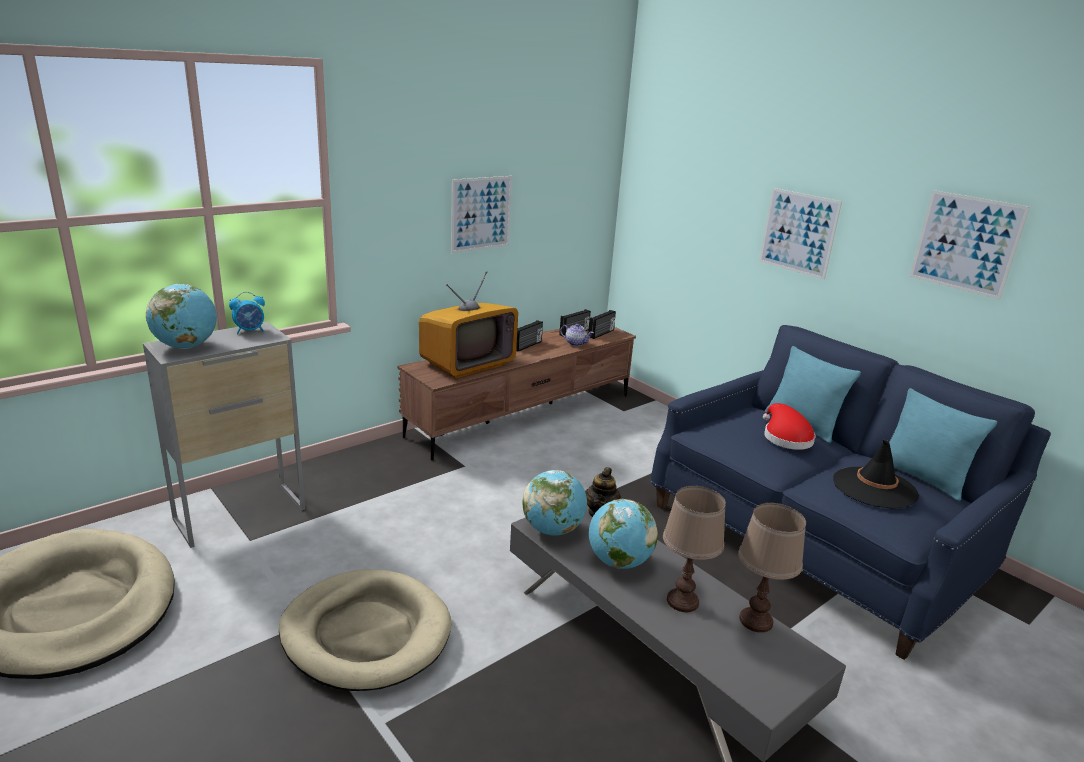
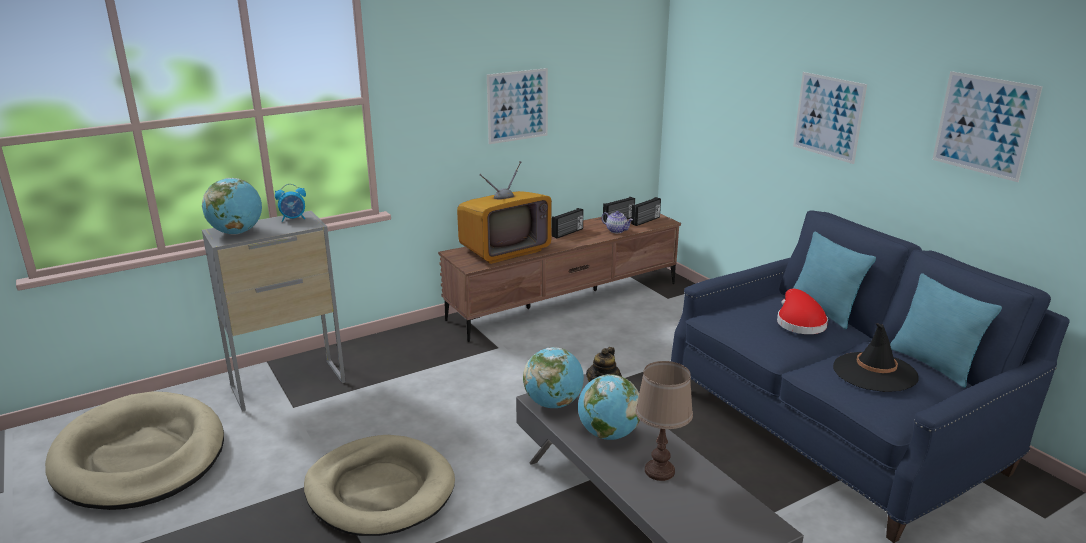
camera: 10 degrees right, 0 degrees up
brown table lamp [738,503,806,633] -> none

